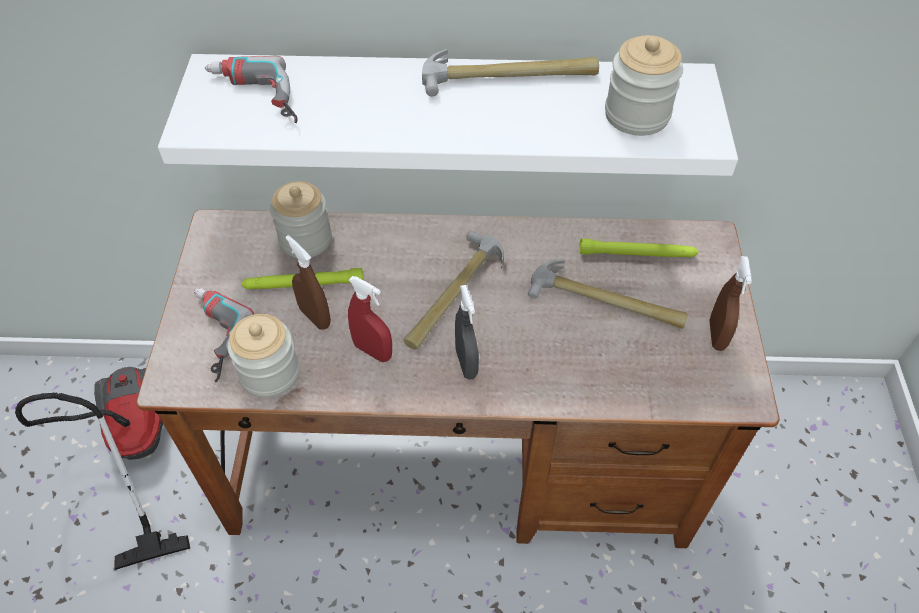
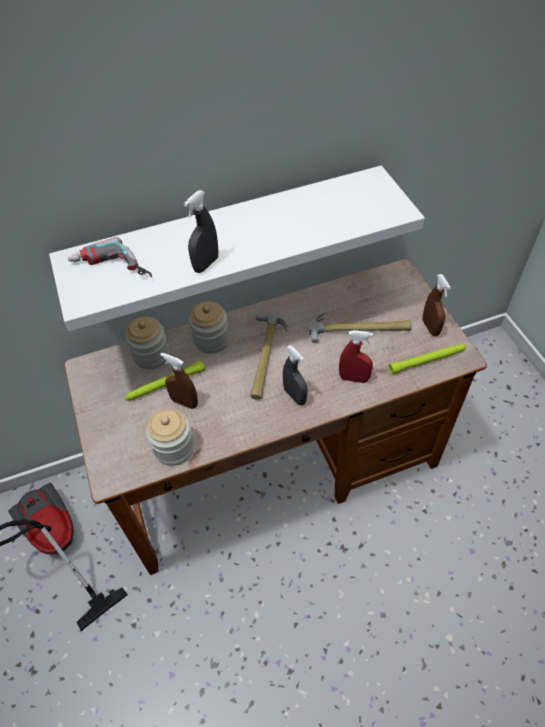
camera: 20 degrees left, 0 degrees up
power drill [194,288,254,383] -> none
red spray bottle [348,276,392,362] -> red spray bottle moved to [339,330,374,383]
hammer [422,49,599,97] -> none
green flashlight [579,239,699,257] -> green flashlight moved to [389,344,466,374]
jar [605,35,683,136] -> jar moved to [189,301,230,354]
none -> grey spray bottle [184,191,219,273]

